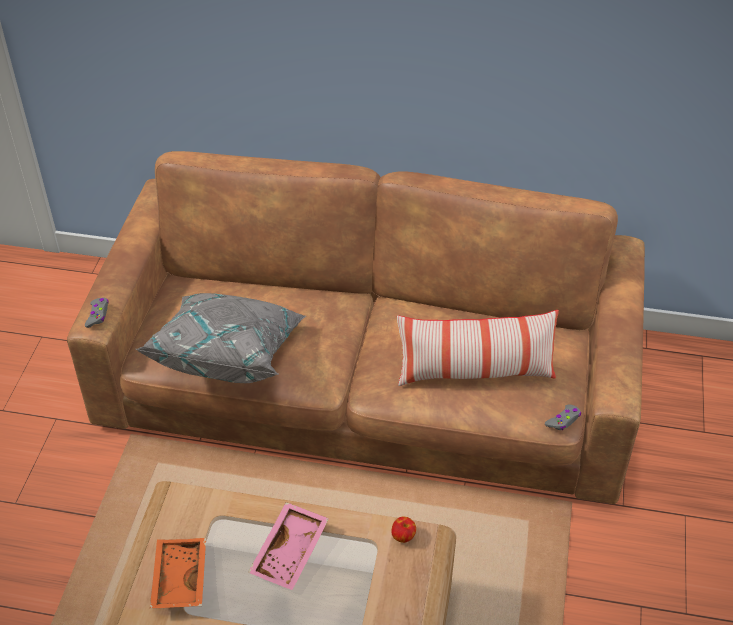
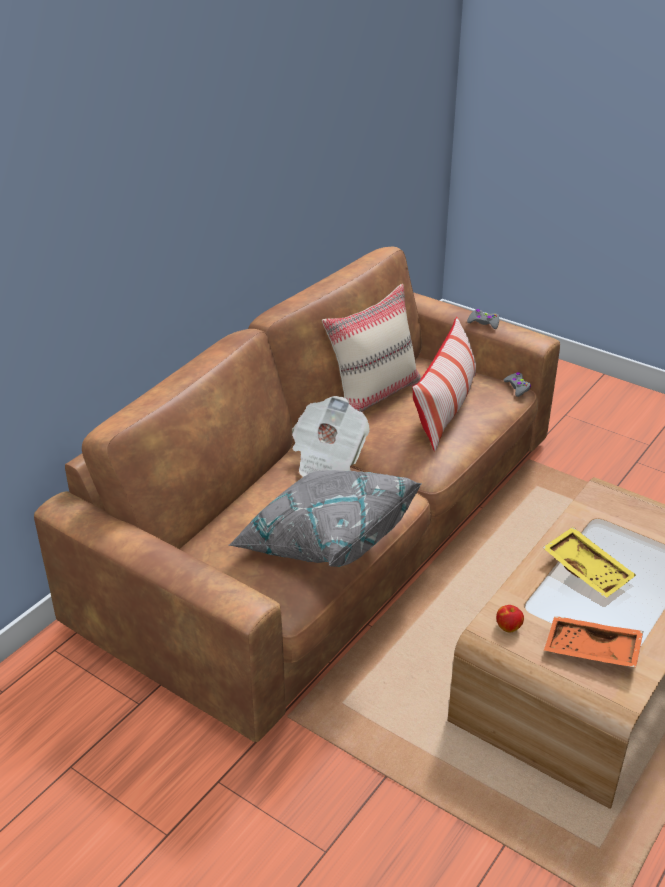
camera: 65 degrees left, 10 degrees down
grey game controller [85,298,108,328] -> grey game controller moved to [467,309,499,329]
pink tray [248,502,329,590] -> yellow tray [542,527,636,598]
apple [391,517,416,543] -> apple moved to [496,605,524,633]
none -> newspaper [291,396,370,477]
none -> beige pillow [322,284,422,412]

